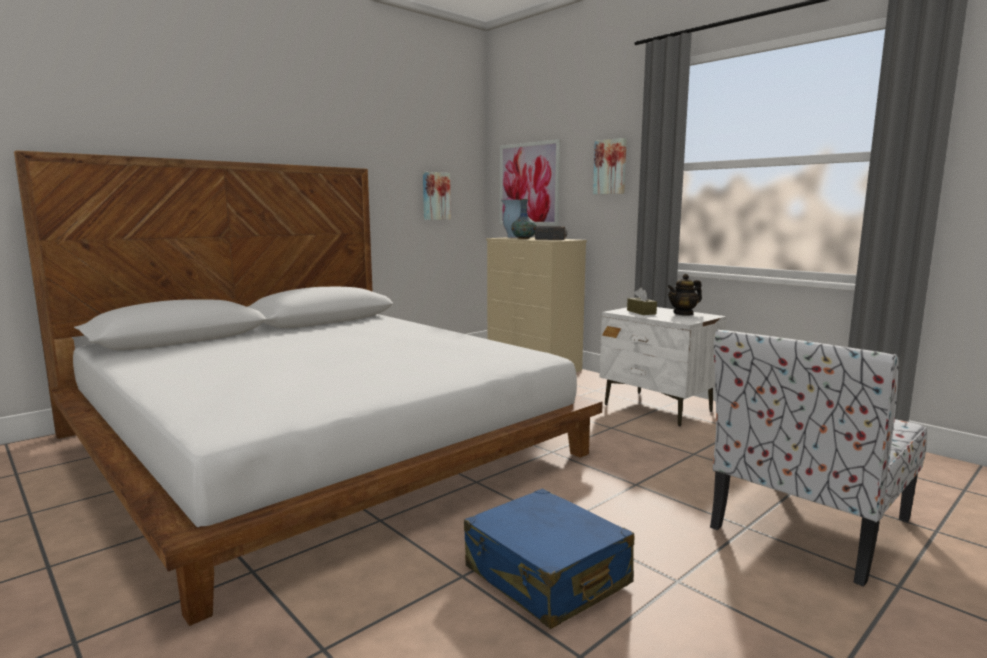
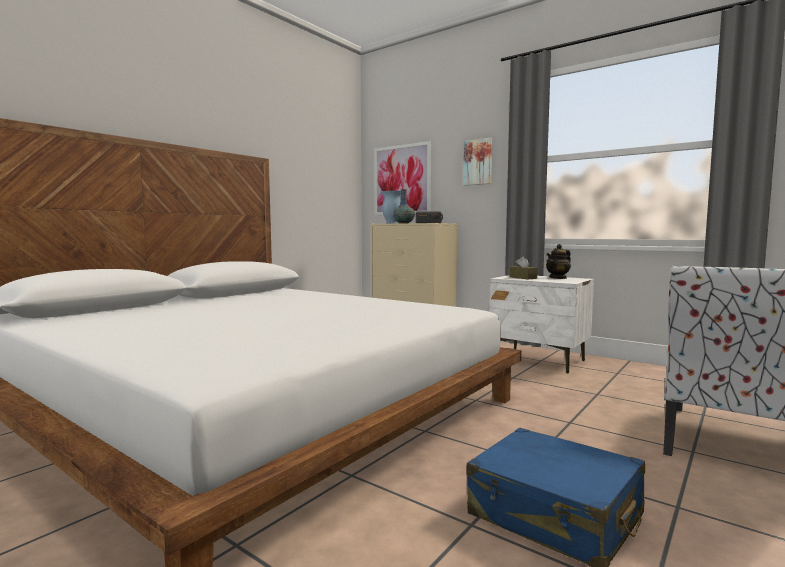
camera: 10 degrees left, 5 degrees down
picture [423,172,451,220] -> none

